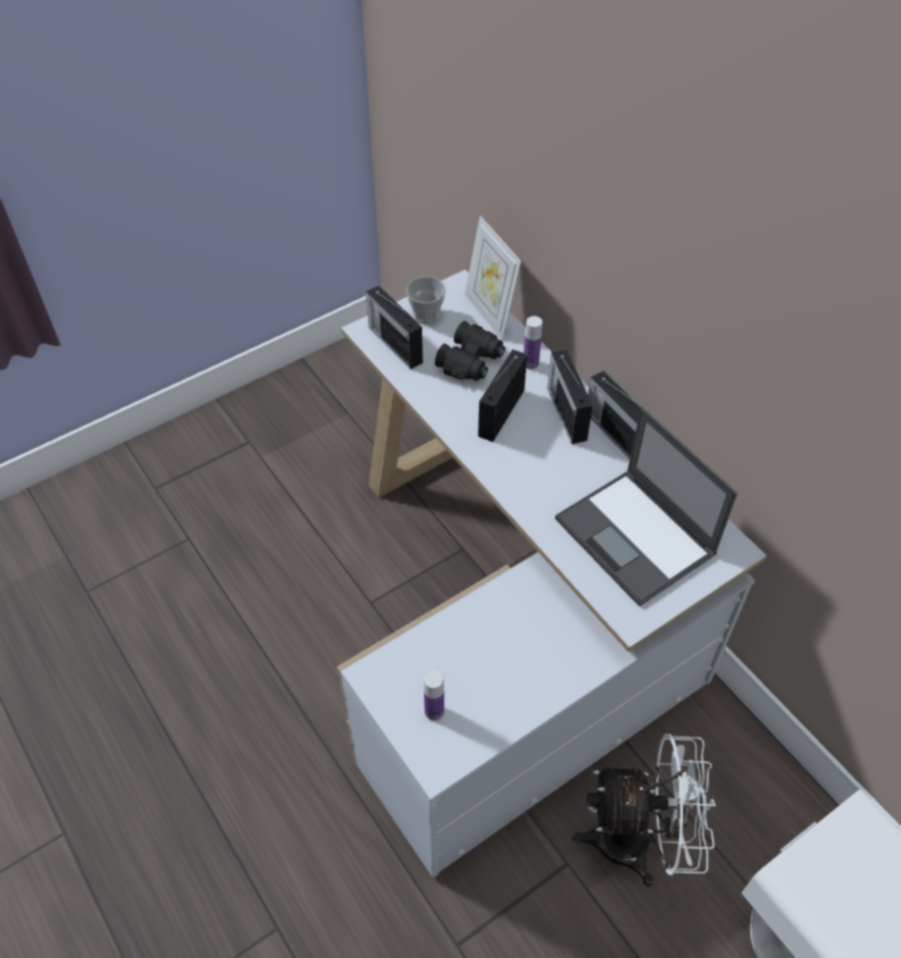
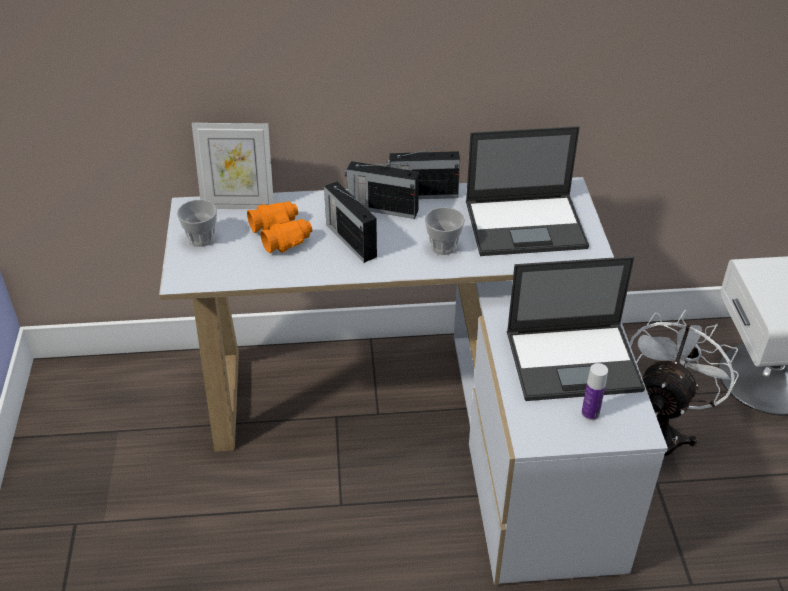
camera: 60 degrees left, 10 degrees down
radio [366,285,423,370] -> none
black binoculars [435,321,505,381] -> orange binoculars [247,201,312,253]
bottle [524,316,542,370] -> none
none -> cup [425,207,465,255]
none -> laptop [507,256,645,401]

